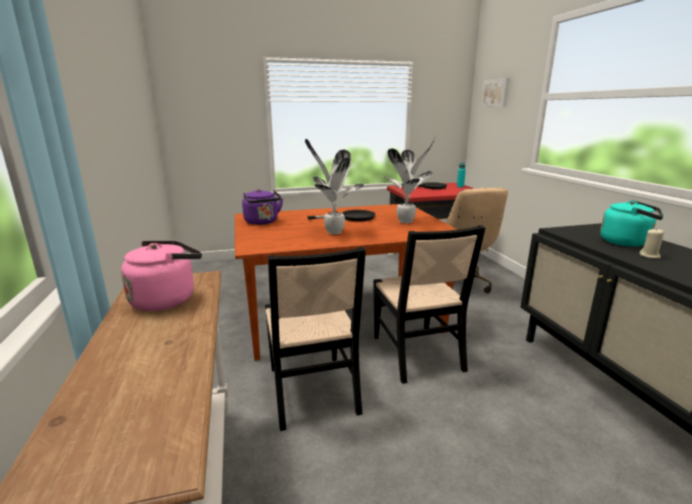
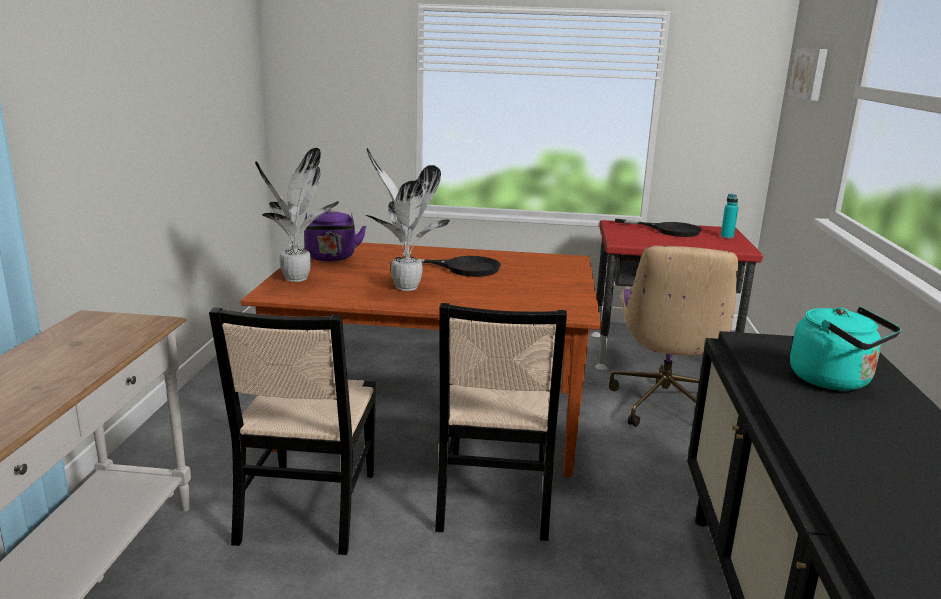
camera: 20 degrees right, 0 degrees up
pink kettle [121,241,202,311] -> none
potted plant [383,136,436,223] -> potted plant moved to [255,148,339,282]
beige candle [640,229,664,258] -> none

